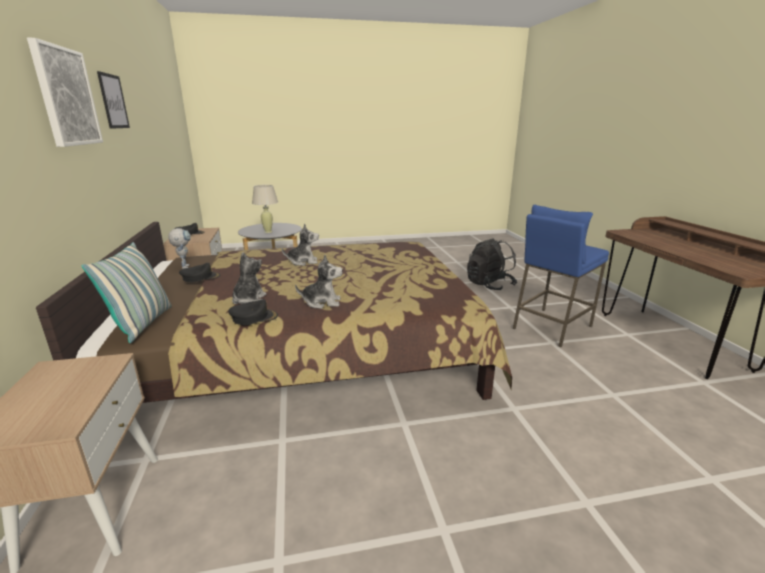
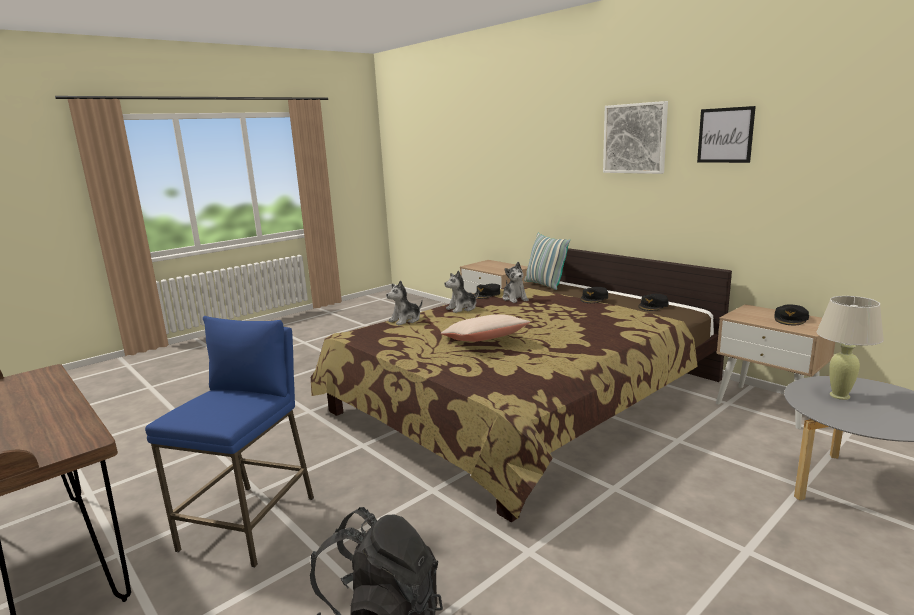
camera: 150 degrees right, 5 degrees down
toy robot [168,228,191,269] -> black cap [638,294,668,311]
plush toy [282,224,319,266] -> plush toy moved to [386,280,423,325]
none -> beige pillow [441,314,530,342]

